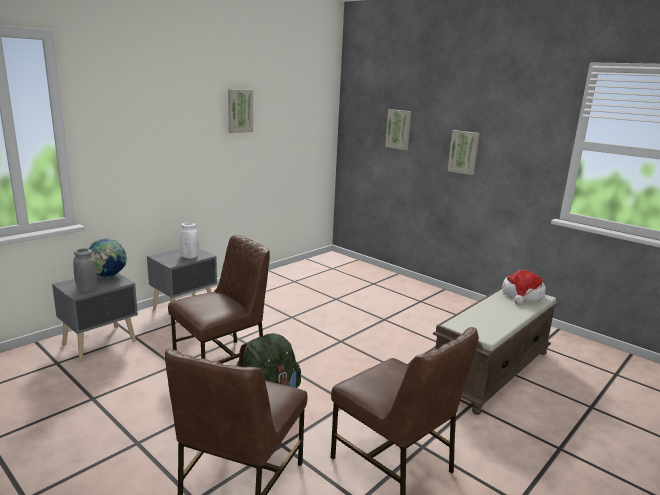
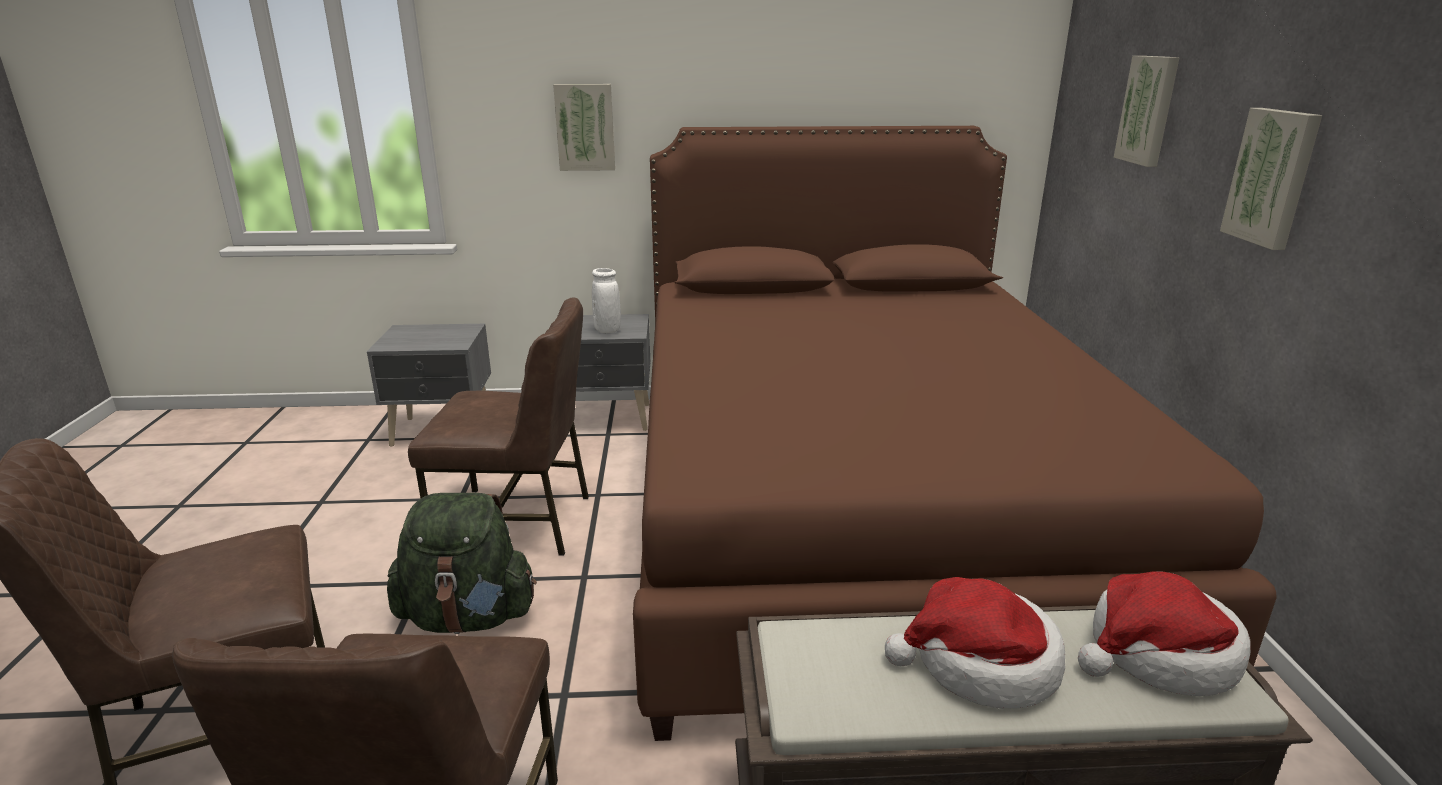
camera: 45 degrees right, 5 degrees up
grey vase [73,248,97,292] -> none
globe [88,238,127,278] -> none
picture [228,89,253,133] -> picture moved to [553,84,615,171]
none -> brown bed [633,126,1277,741]
none -> hat [885,577,1065,709]

